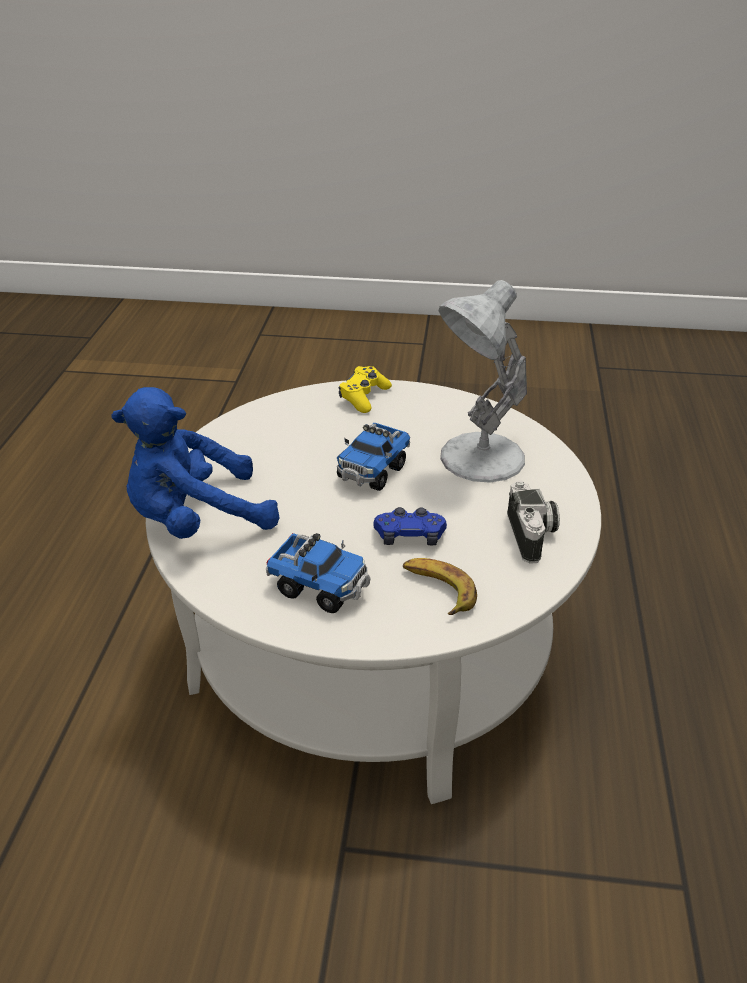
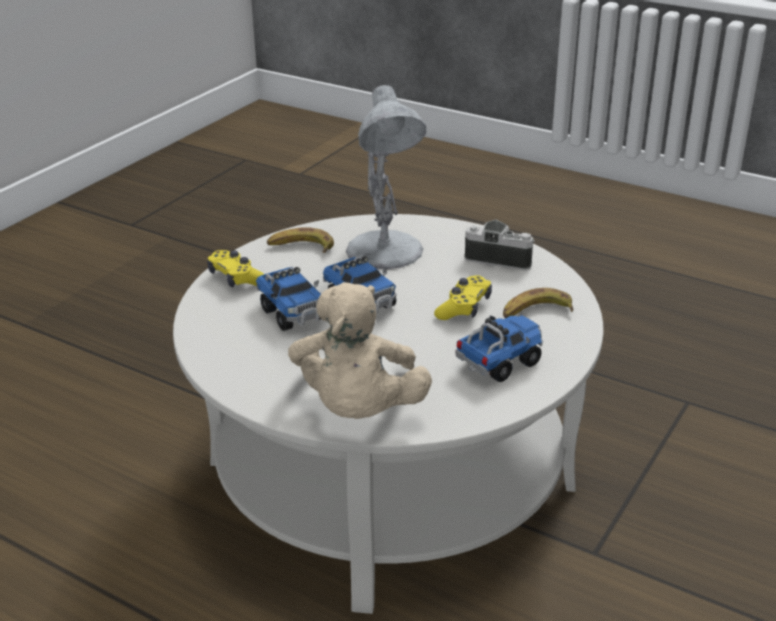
camera: 65 degrees left, 5 degrees down
blue plush toy [111,387,280,539] -> beige plush toy [288,282,432,419]
blue game controller [373,507,447,545] -> yellow game controller [434,275,492,320]
none -> toy truck [256,267,321,331]
none -> banana [267,227,334,253]

